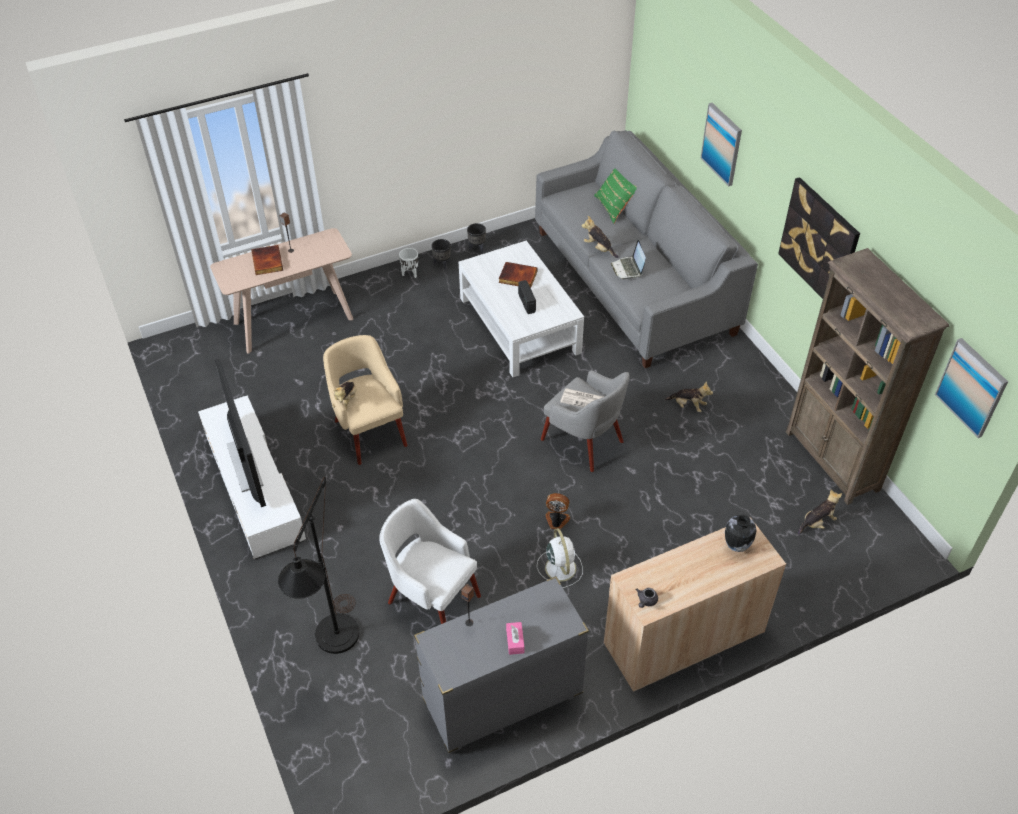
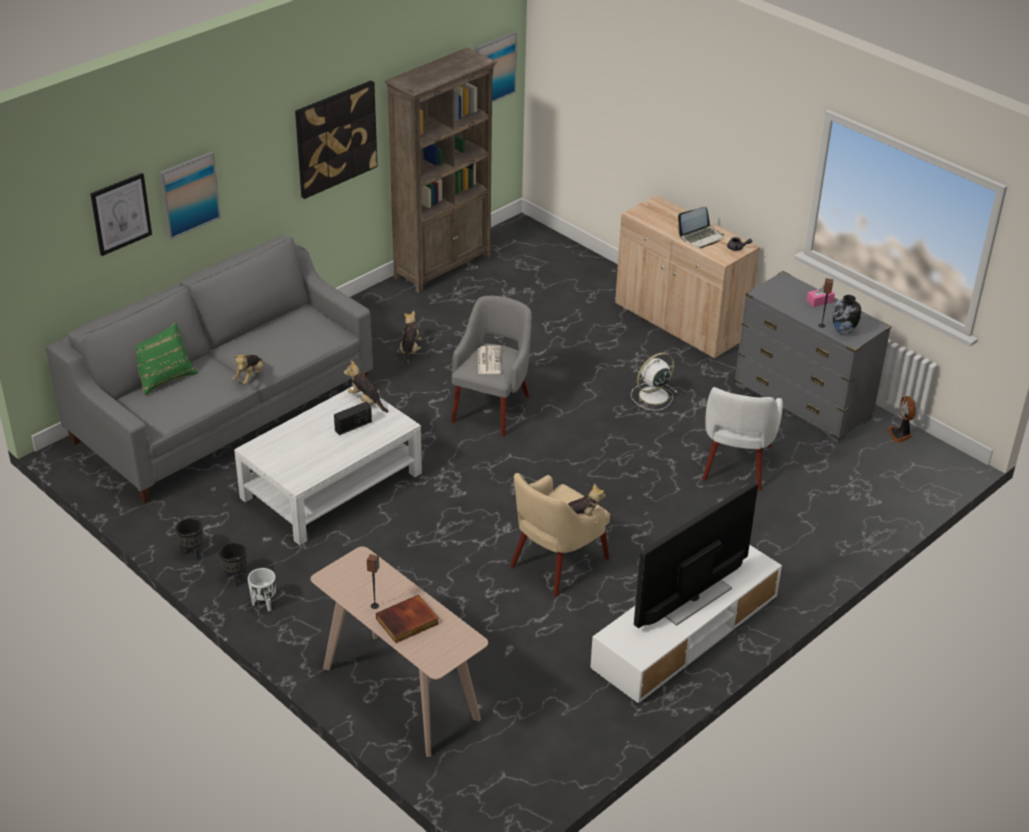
camera: 110 degrees left, 10 degrees down
black floor lamp [278,477,359,654] -> none
book [499,262,537,288] -> none
fan [546,493,570,530] -> fan moved to [887,396,916,443]
laptop [611,239,646,280] -> laptop moved to [678,207,724,248]
vase [725,515,757,552] -> vase moved to [833,295,861,335]
plush toy [798,490,842,535] -> plush toy moved to [344,360,389,413]
none -> picture [90,173,152,256]

